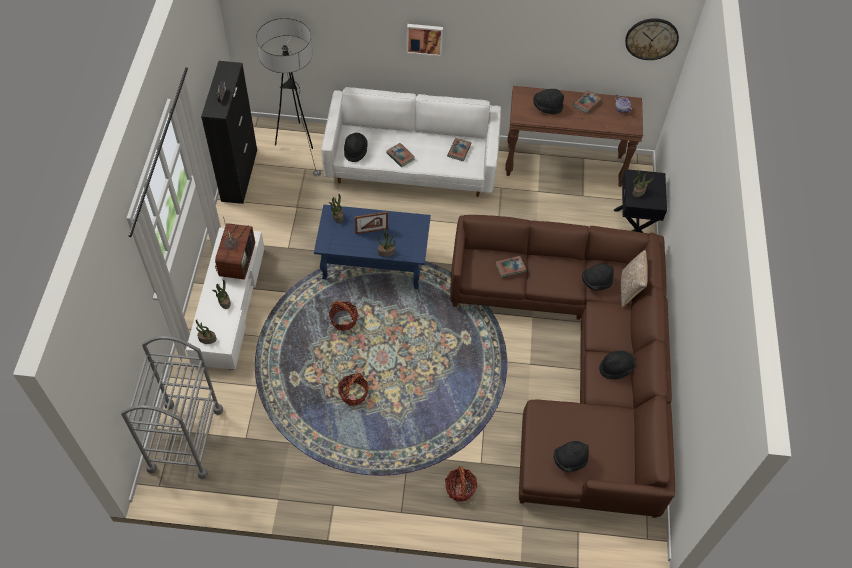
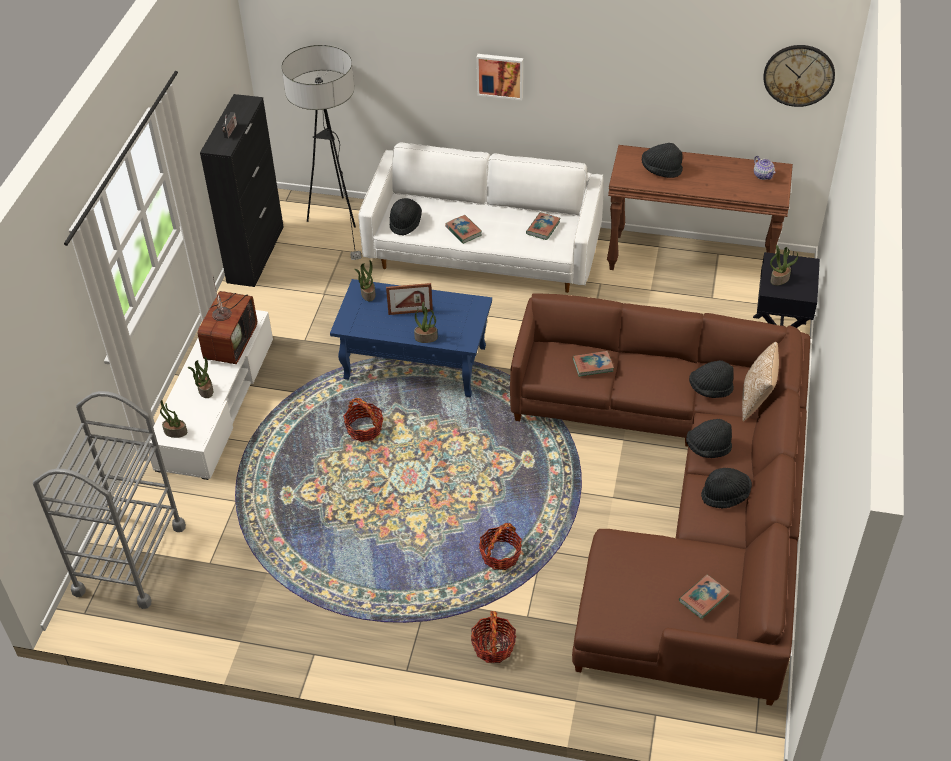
camera: 10 degrees right, 10 degrees down
basket [338,373,369,405] -> basket moved to [479,523,522,570]
black hat [554,441,589,472] -> black hat moved to [686,419,732,458]
book [573,90,602,114] -> book moved to [679,575,730,619]

